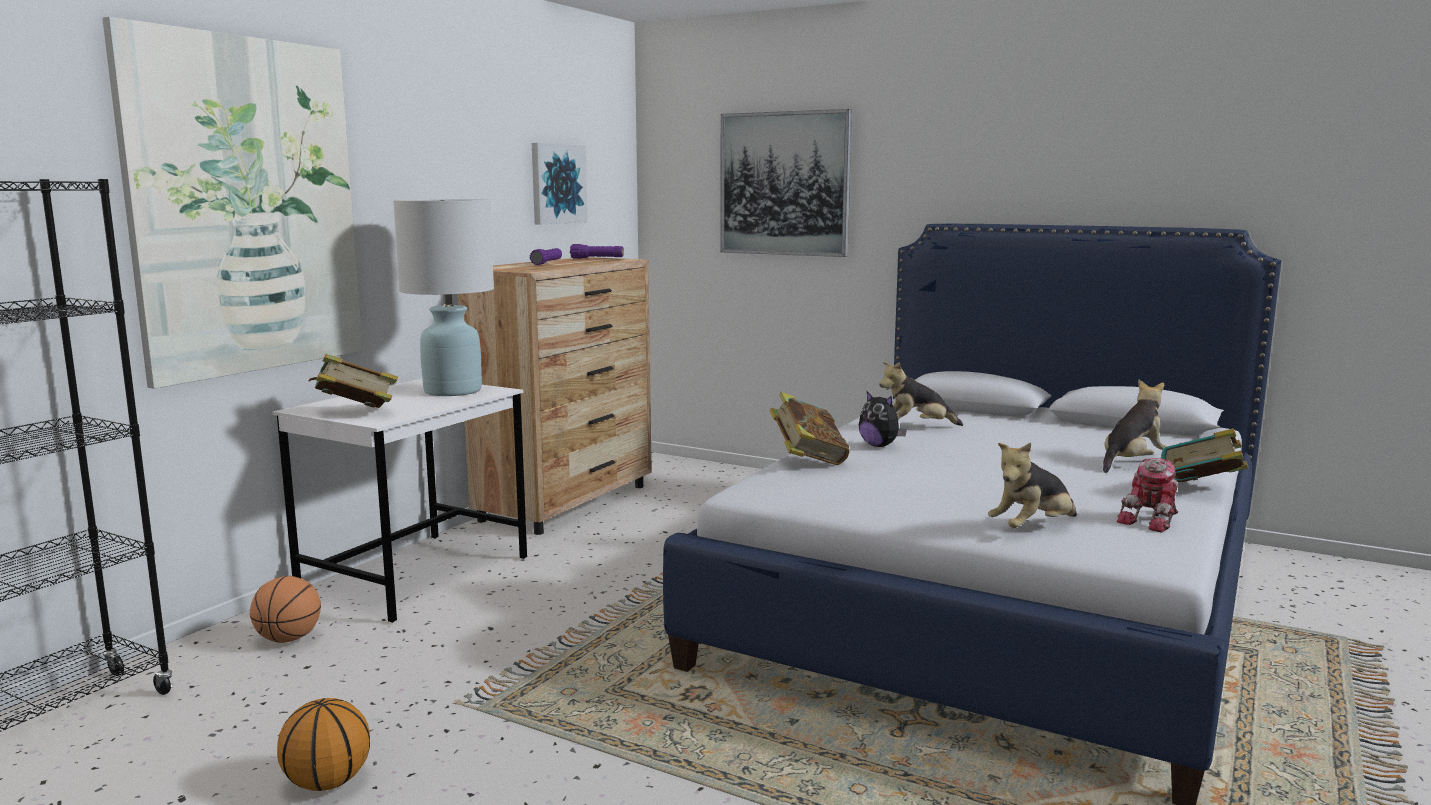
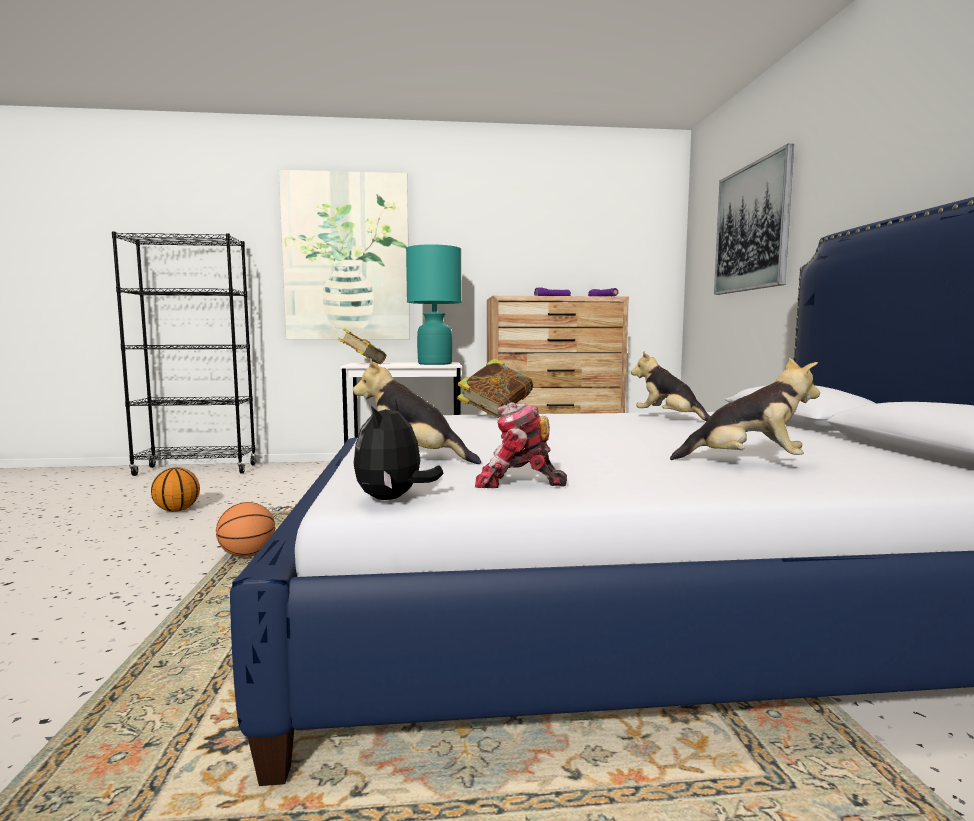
camera: 55 degrees right, 5 degrees down
basketball [250,576,321,643] -> basketball moved to [216,502,275,557]
white table lamp [393,199,494,396] -> turquoise table lamp [406,244,462,365]
picture [532,143,588,224] -> none
plush toy [859,391,907,447] -> plush toy moved to [353,399,444,500]
book [1161,428,1249,482] -> none

